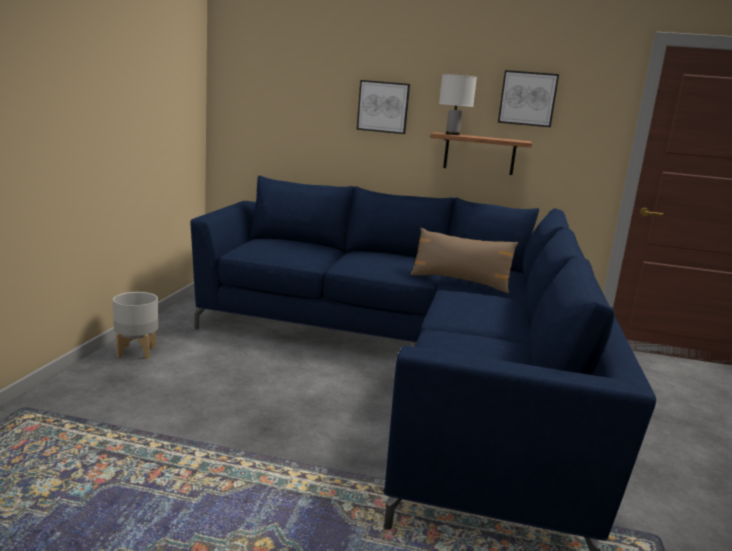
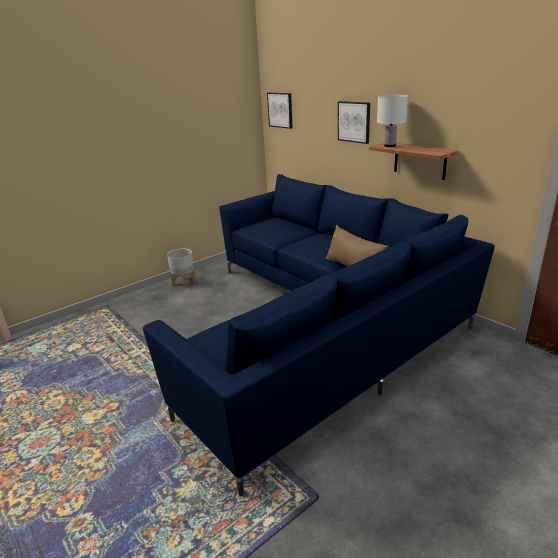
camera: 40 degrees right, 10 degrees up
picture [498,70,559,127] -> picture moved to [267,93,292,129]

